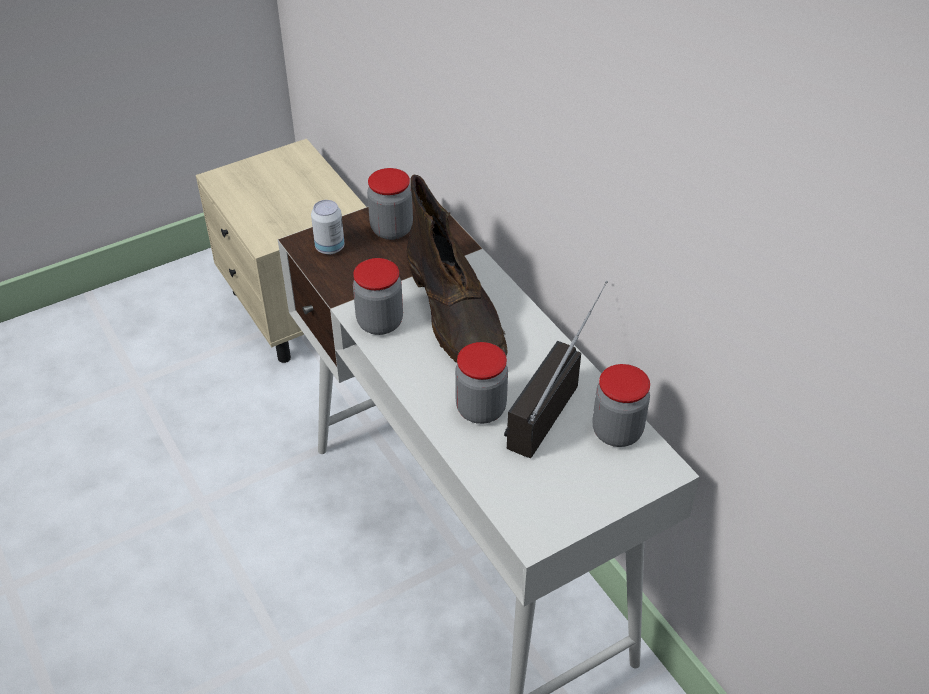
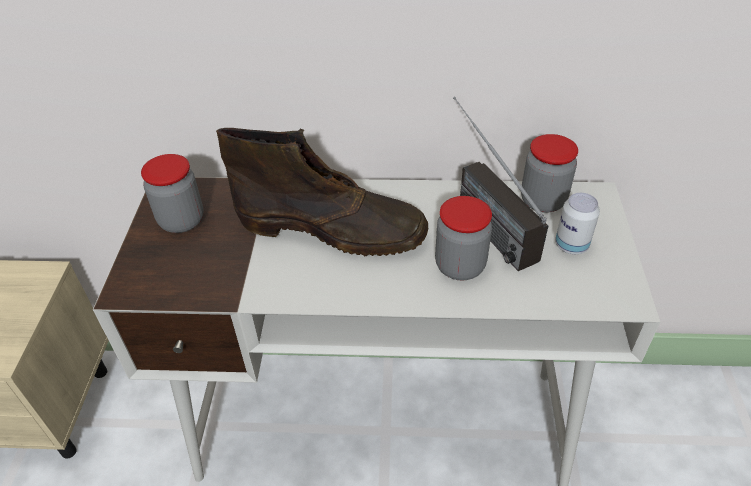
camera: 55 degrees left, 0 degrees up
can [311,200,344,254] -> can moved to [555,193,600,254]
jar [353,258,403,335] -> none

